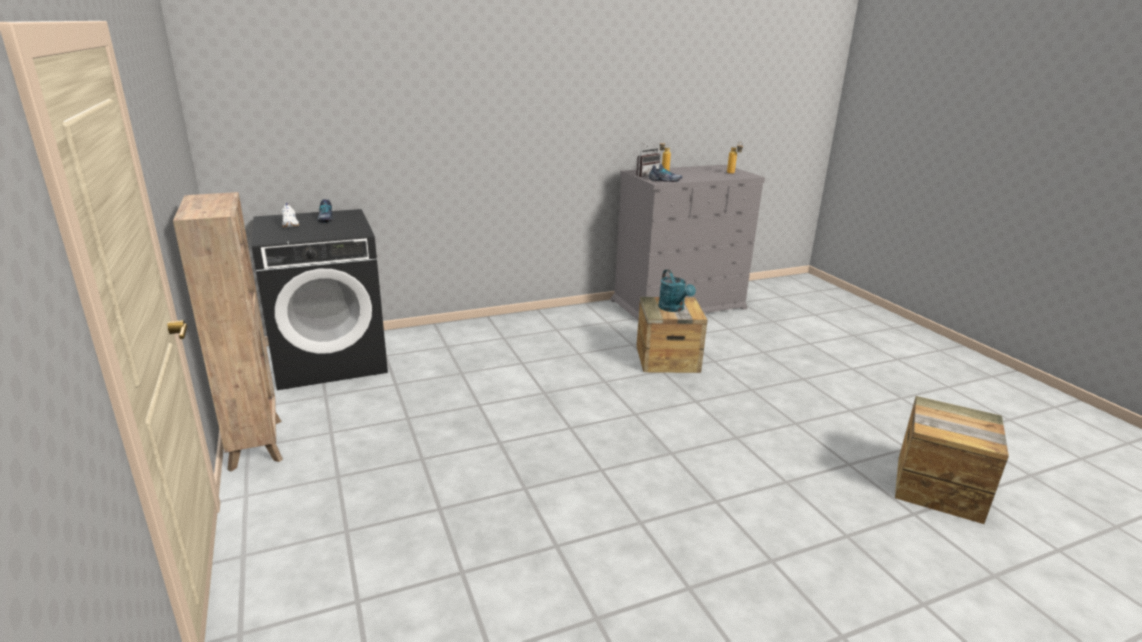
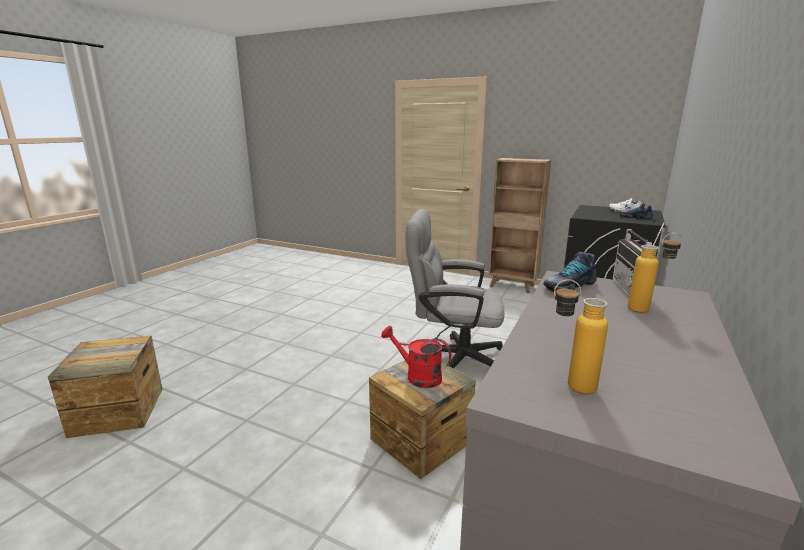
camera: 140 degrees right, 5 degrees down
turquoise watering can [658,269,696,312] -> red watering can [381,326,451,388]
none -> grey office chair [405,209,504,369]

